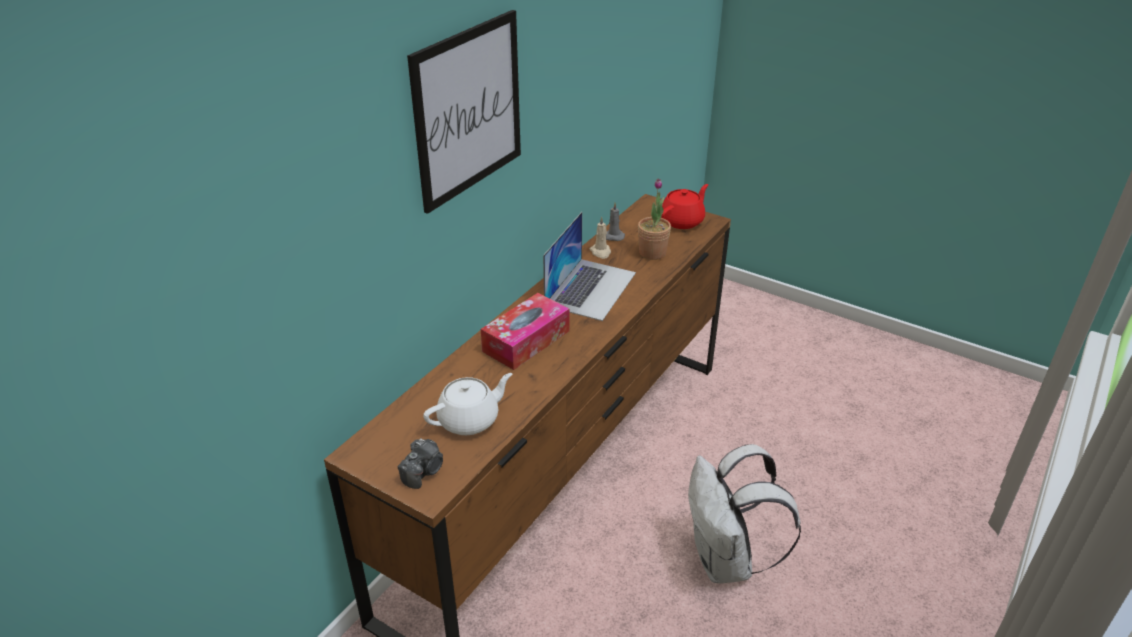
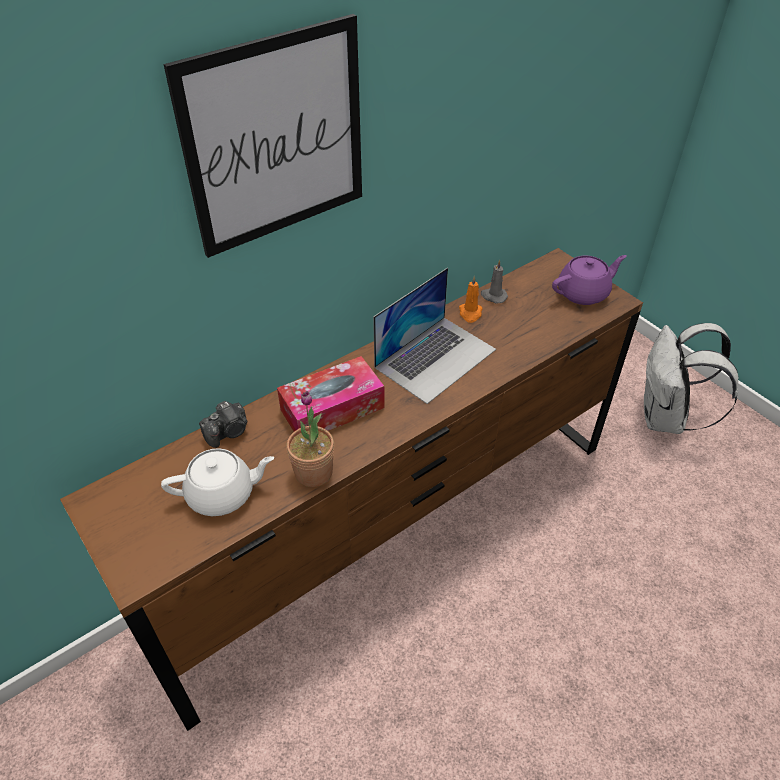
camera: 20 degrees right, 10 degrees up
camera [398,439,443,489] -> camera moved to [199,401,247,448]
beige candle [590,217,611,259] -> orange candle [459,276,483,323]
potted plant [638,179,671,260] -> potted plant moved to [286,391,334,487]
red teapot [661,184,708,229] -> purple teapot [552,255,627,305]
white backpack [688,444,801,583] -> white backpack moved to [644,323,739,434]

